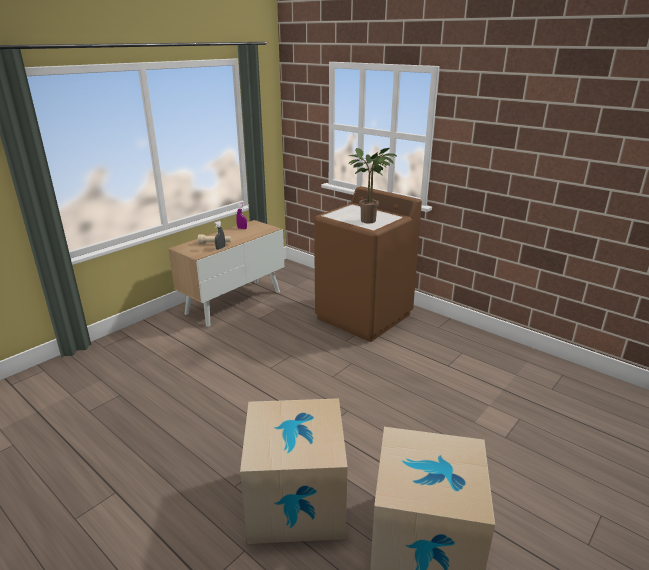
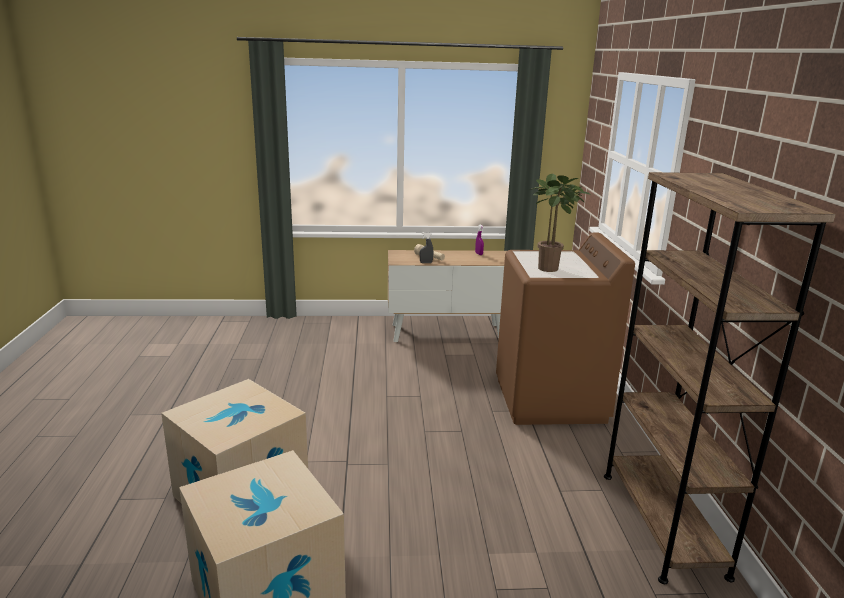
camera: 45 degrees right, 5 degrees down
none -> brown bookcase [604,172,836,584]

